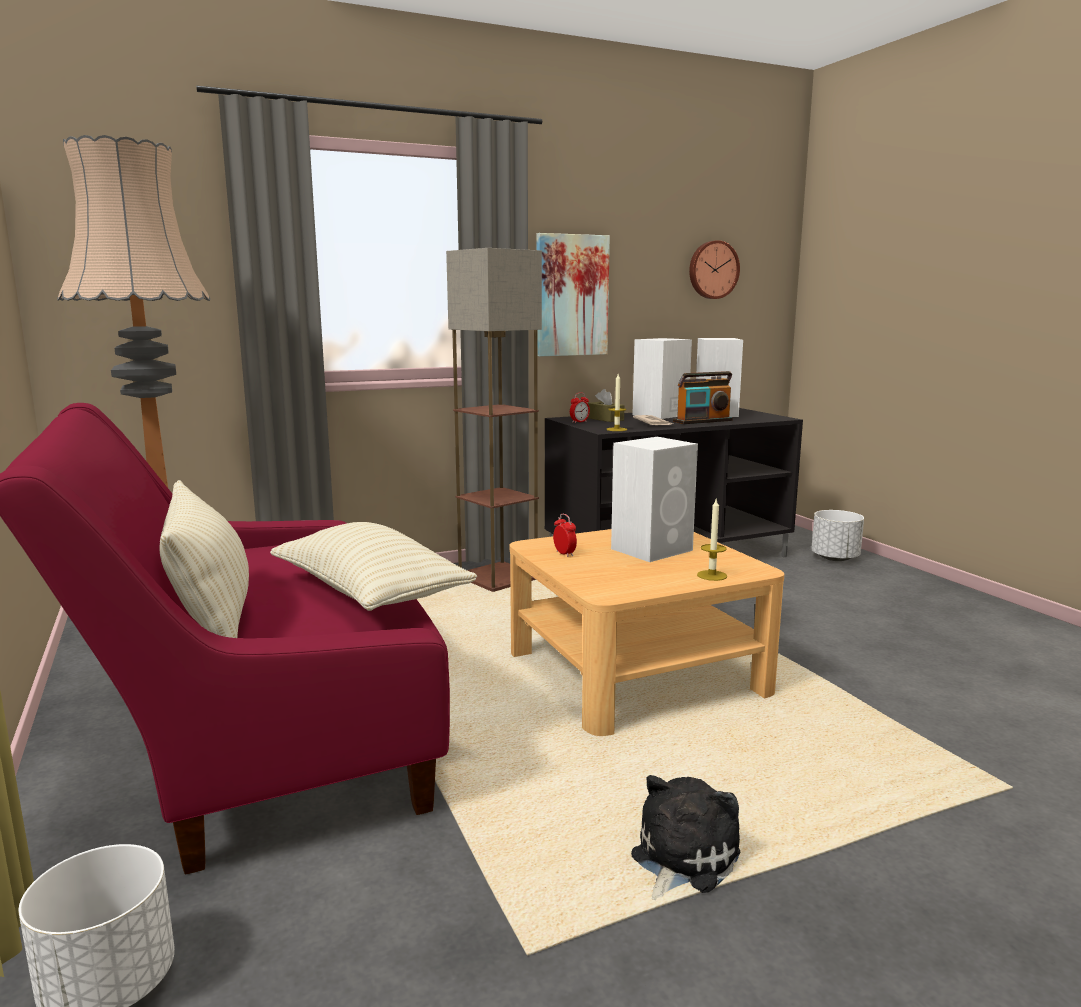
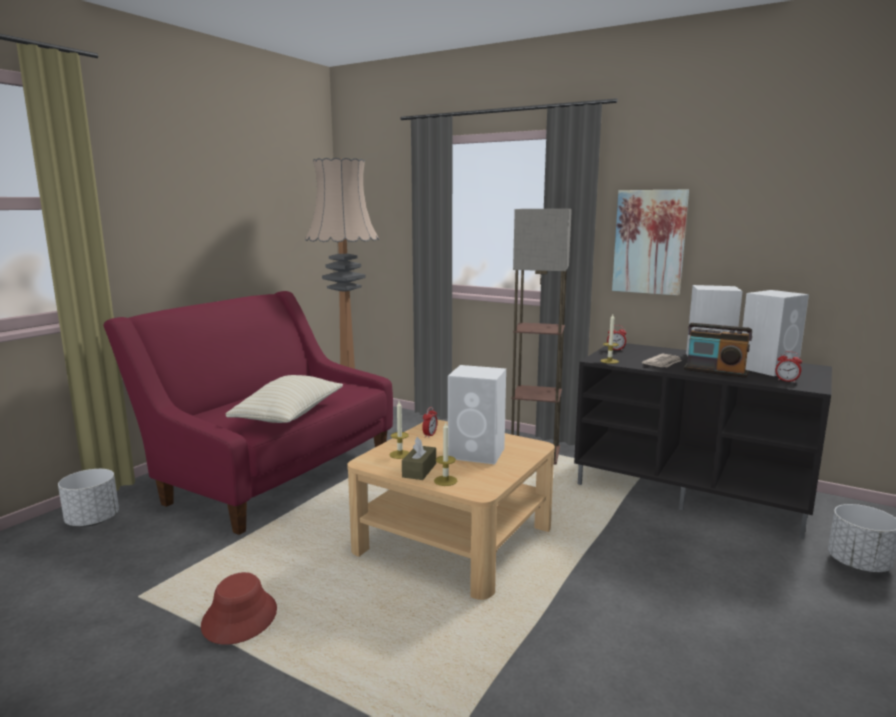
camera: 55 degrees right, 0 degrees up
beige pillow [159,480,249,638] -> none
brown tissue box [588,389,624,422] -> brown tissue box moved to [402,437,436,480]
plush toy [631,775,741,900] -> red hat [201,572,277,645]
wall clock [689,240,740,299] -> none
none -> candle [390,401,409,459]
none -> alarm clock [775,351,802,383]

